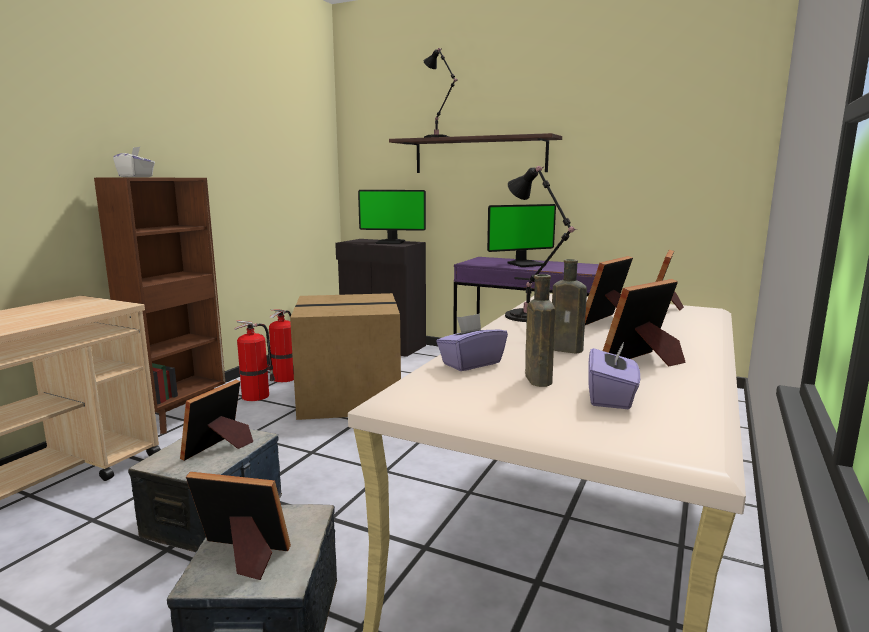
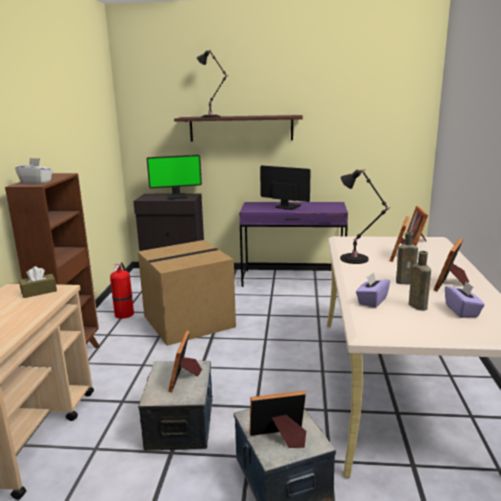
camera: 20 degrees left, 5 degrees up
fire extinguisher [234,320,275,401] -> none
monitor [487,204,556,267] -> monitor turned 105 degrees counterclockwise [260,165,311,210]
none -> brown tissue box [19,266,57,298]

